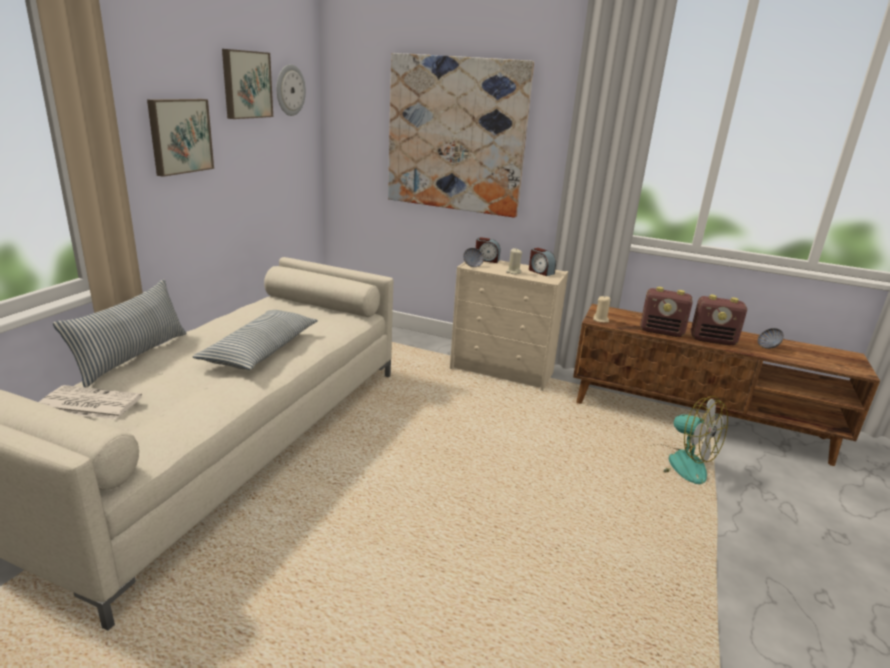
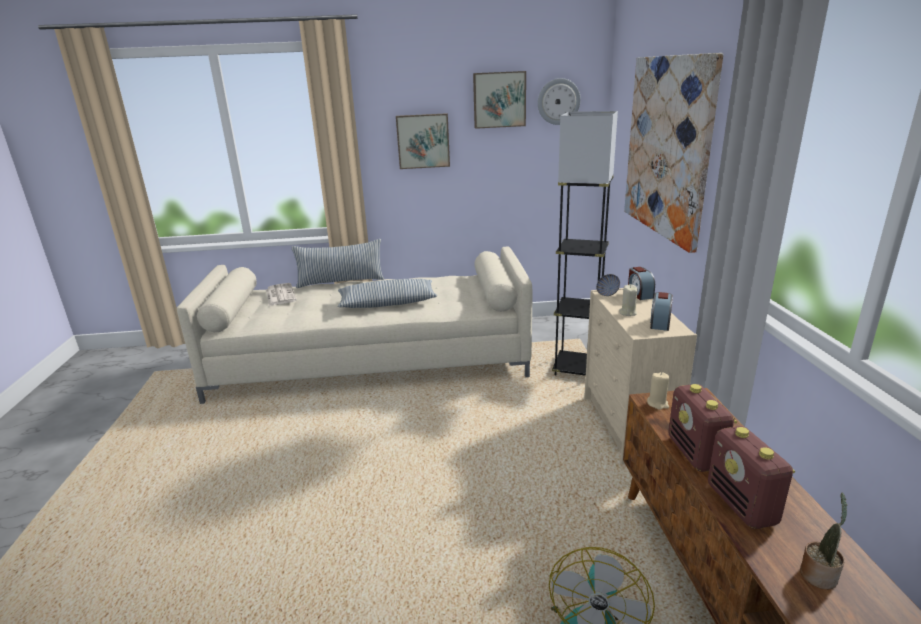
camera: 65 degrees right, 0 degrees up
bowl [758,328,784,349] -> potted plant [800,493,847,590]
none -> grey floor lamp [552,111,618,376]

